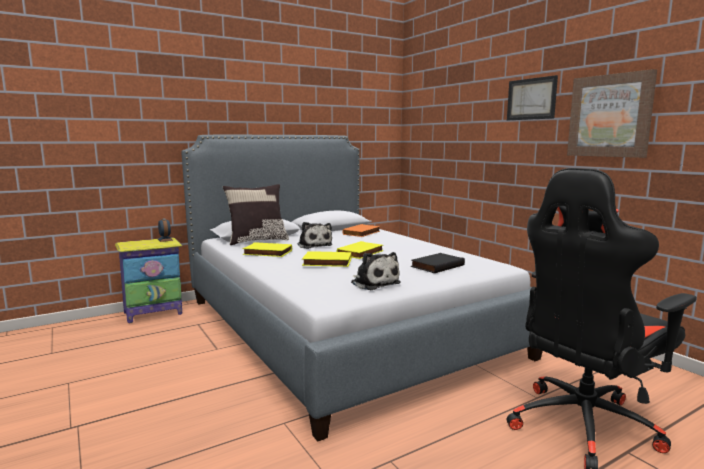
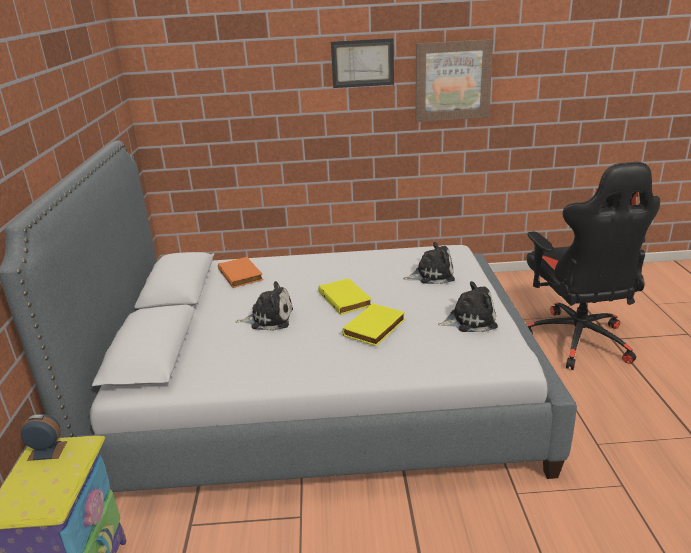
camera: 60 degrees left, 15 degrees up
pillow [223,184,289,245] -> none
yellow book [243,242,292,257] -> none
black book [411,253,465,273] -> plush toy [403,242,455,284]

